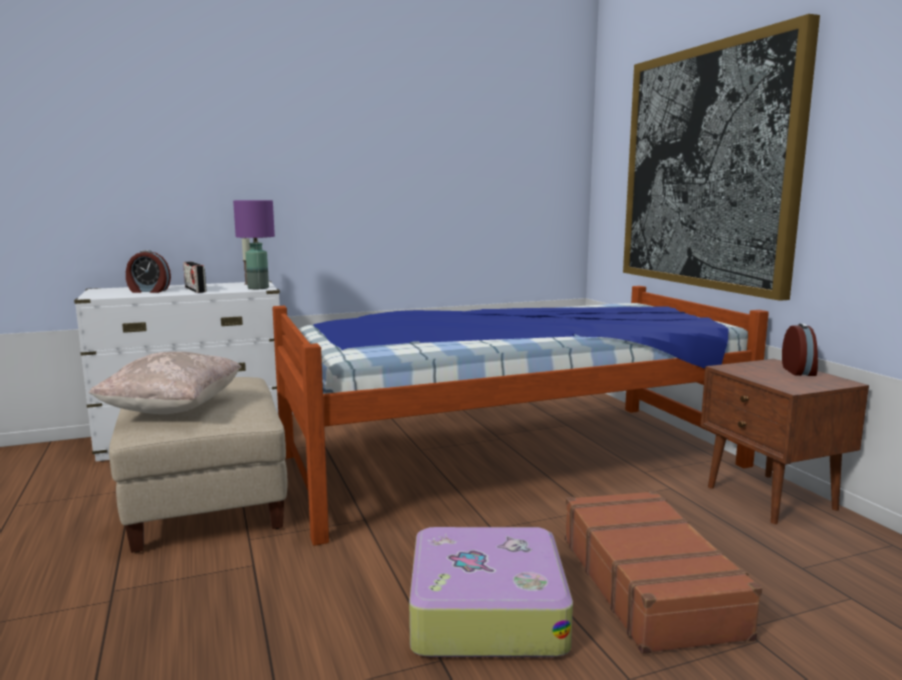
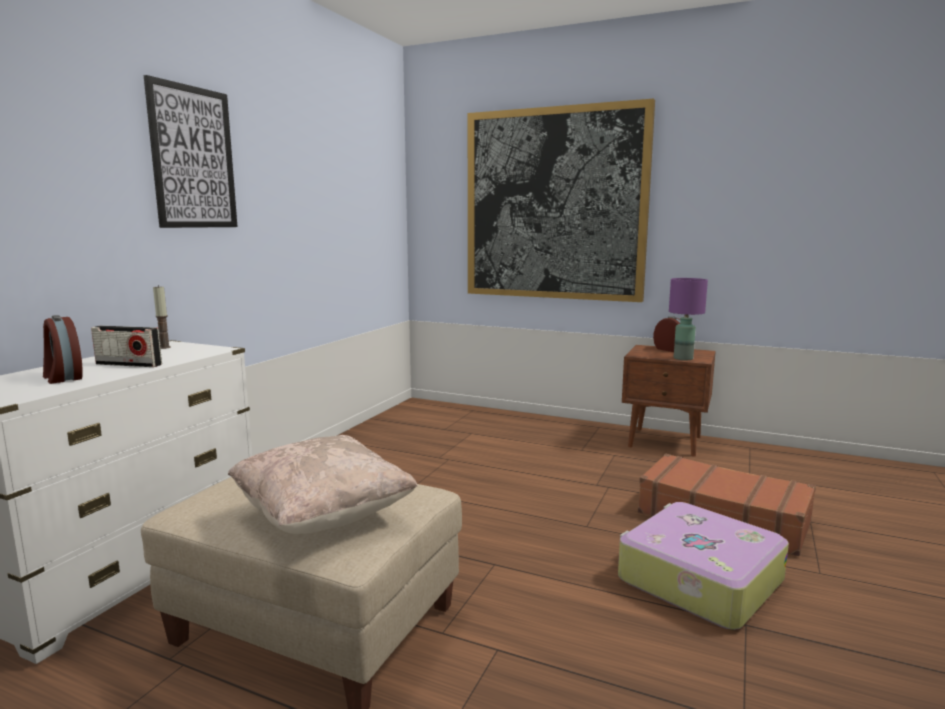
camera: 45 degrees left, 0 degrees up
alarm clock [126,250,171,293] -> alarm clock turned 90 degrees clockwise [43,315,83,384]
purple table lamp [233,200,275,289] -> purple table lamp moved to [669,278,708,360]
bed [272,286,769,546] -> none
none -> picture [144,75,238,228]

